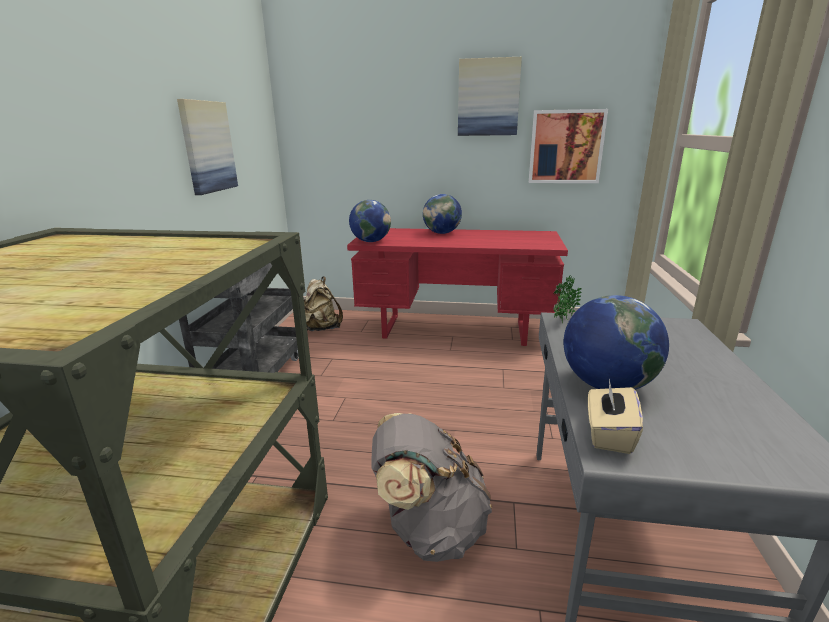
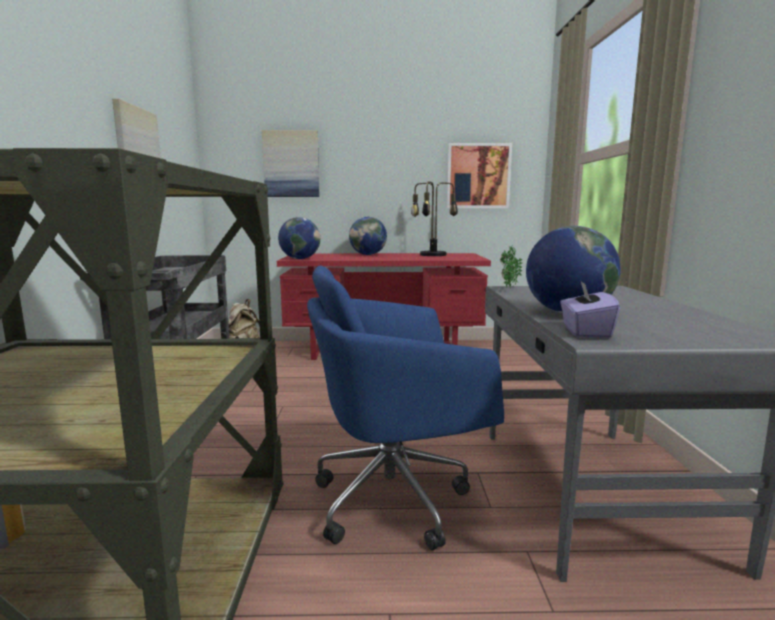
camera: 10 degrees left, 10 degrees down
grey backpack [371,413,492,562] -> blue office chair [307,265,504,550]
picture [458,57,522,136] -> picture moved to [262,130,320,197]
beige tissue box [588,379,643,454] -> purple tissue box [560,280,620,339]
none -> table lamp [411,181,458,256]

